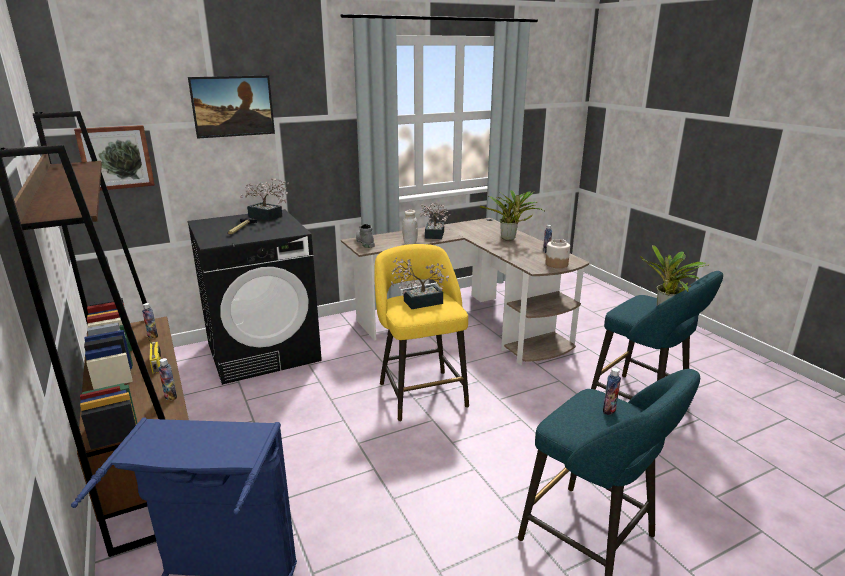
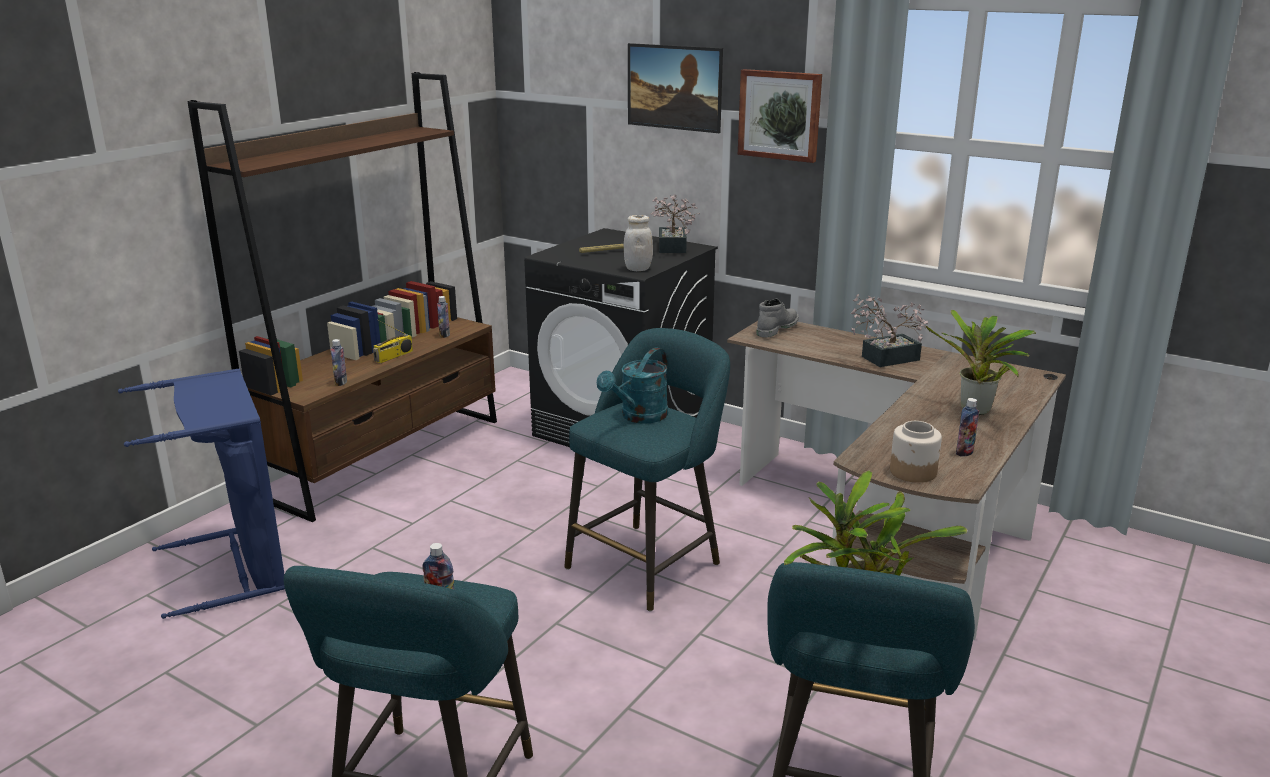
camera: 60 degrees right, 0 degrees up
picture [74,125,155,191] -> picture moved to [738,69,822,163]
yellow stool [374,244,469,422] -> turquoise stool [564,328,730,611]
potted plant [391,257,449,309] -> turquoise watering can [597,347,668,424]
white jar [402,210,418,244] -> white jar moved to [624,215,653,271]

